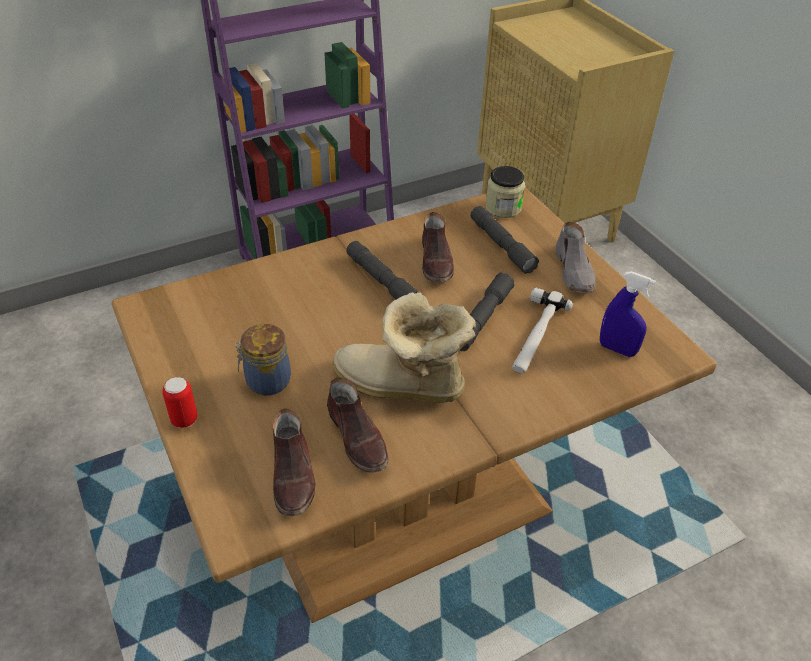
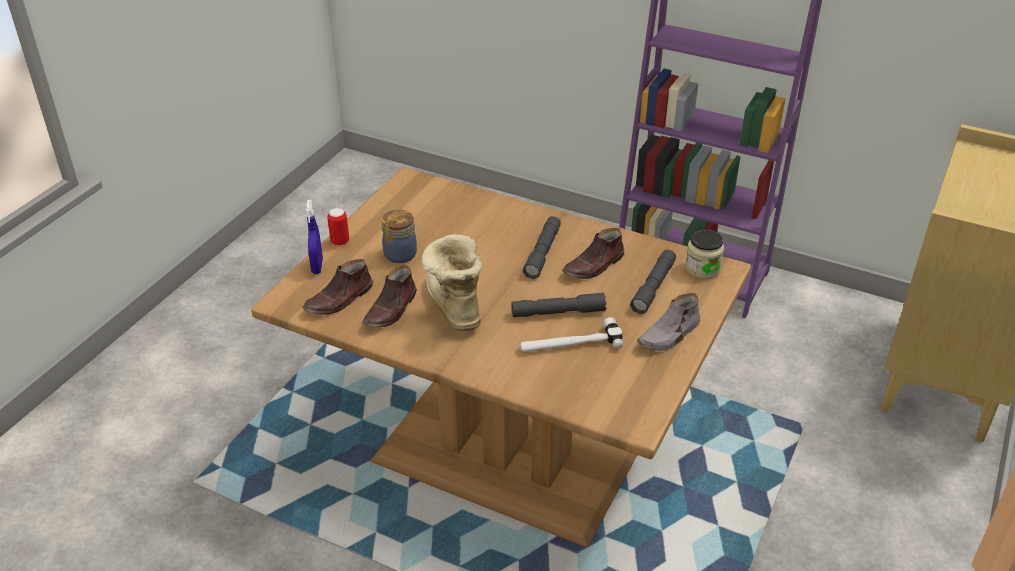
camera: 55 degrees right, 5 degrees down
blue spray bottle [600,271,656,357] -> blue spray bottle moved to [306,200,323,274]

